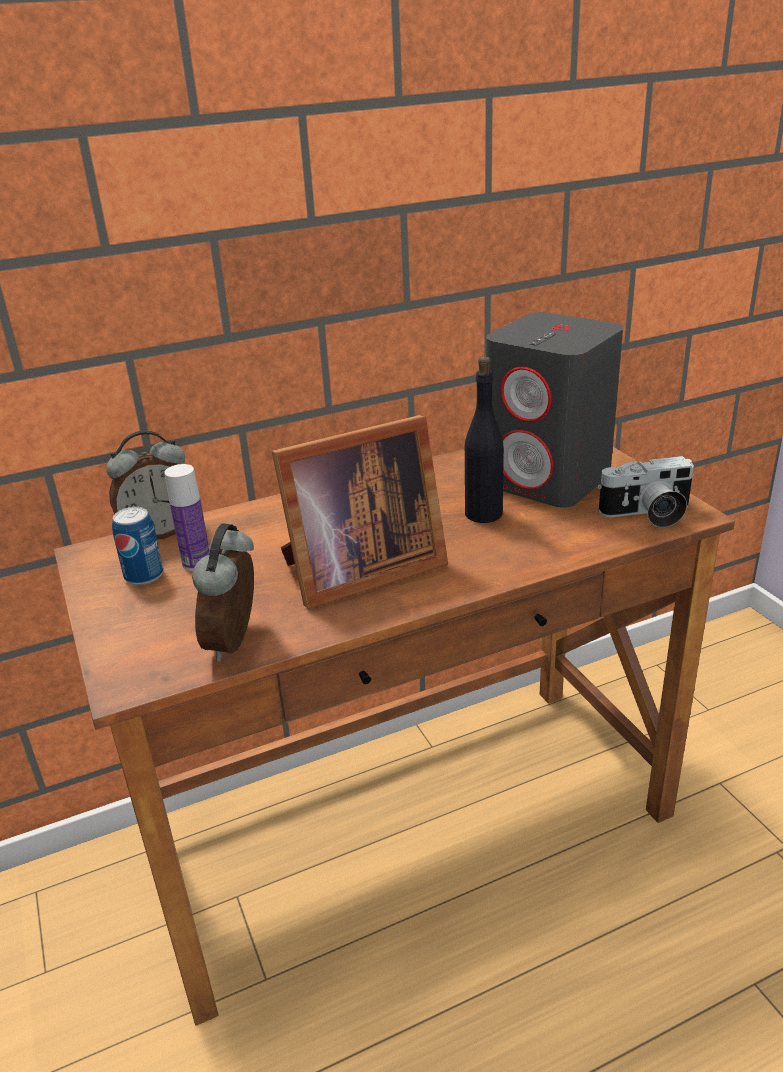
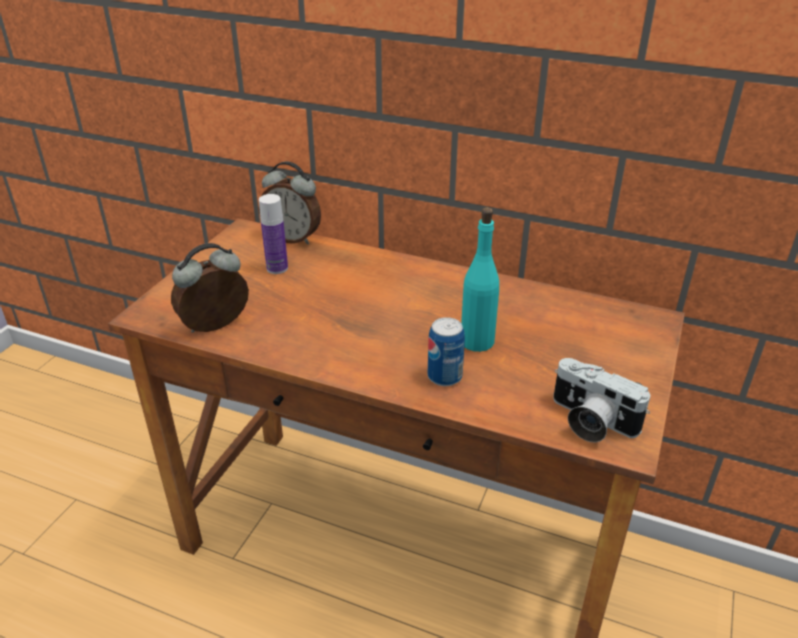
camera: 45 degrees right, 5 degrees up
can [112,507,164,585] -> can moved to [428,317,465,386]
picture frame [272,415,448,609] -> none
black bottle [465,357,504,523] -> turquoise bottle [461,207,499,352]
grey speaker [486,312,623,508] -> none

